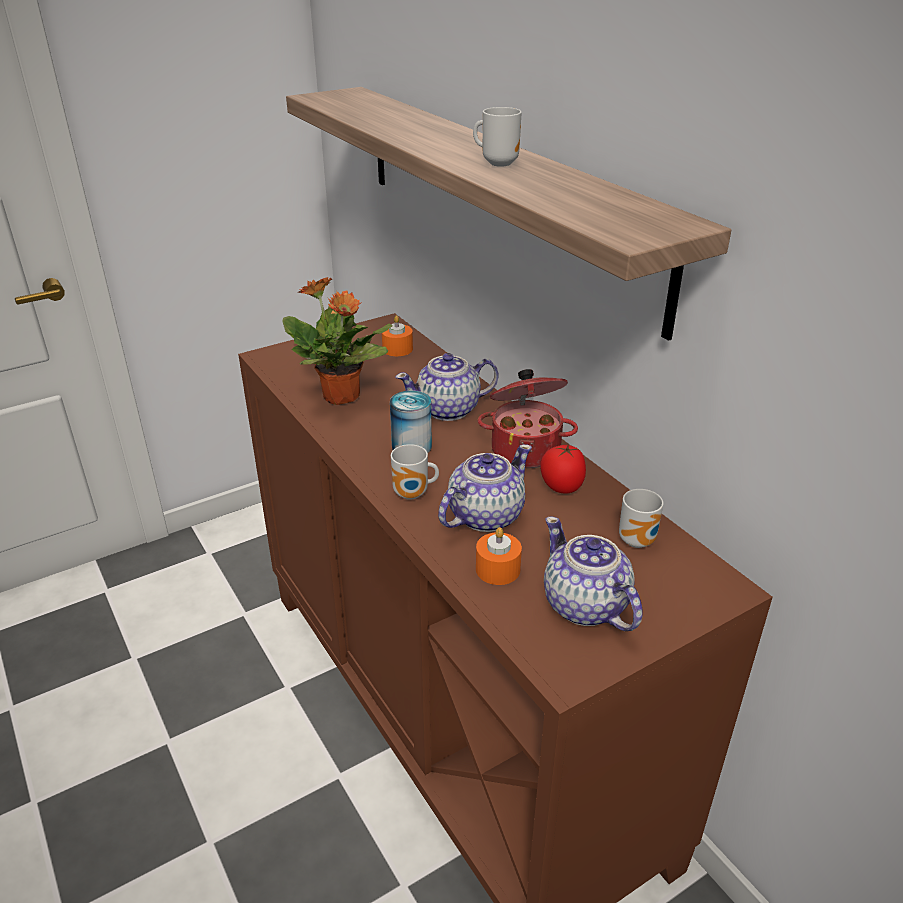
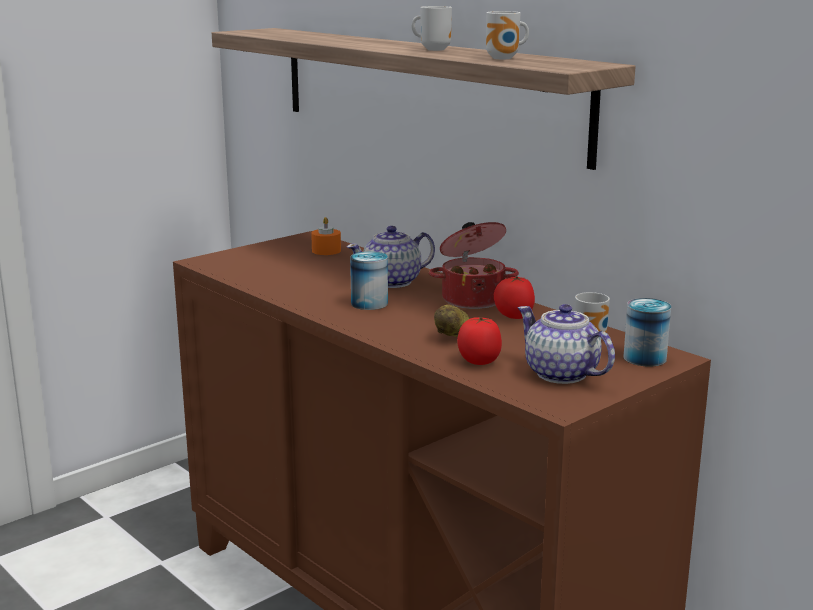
camera: 10 degrees left, 15 degrees down
potted plant [282,277,392,405] -> none
mug [391,444,439,500] -> mug moved to [486,11,529,59]
teapot [438,444,532,532] -> potato [434,305,470,337]
orange candle [476,527,522,585] -> tomato [457,317,502,365]
none -> can [623,298,671,367]

